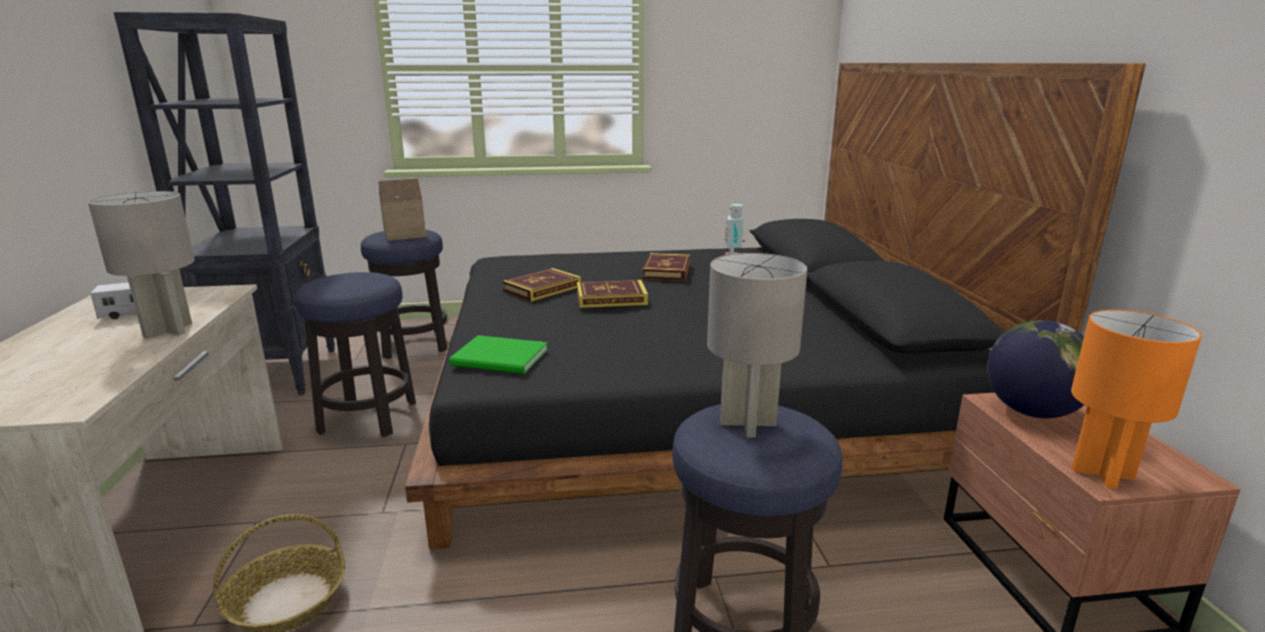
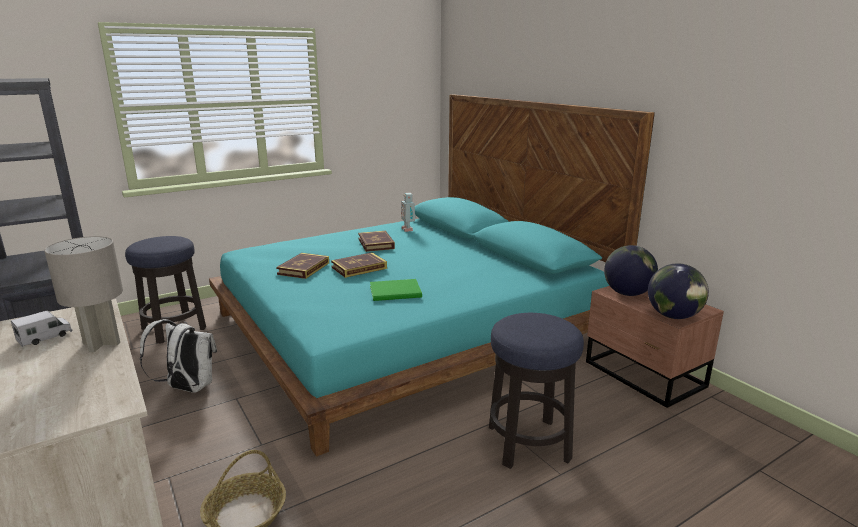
camera: 25 degrees left, 0 degrees up
stool [295,272,416,437] -> white backpack [140,319,217,393]
toy house [379,179,426,241] -> none
black bed [405,63,1146,550] -> turquoise bed [209,94,655,456]
green book [449,335,548,374] -> green book moved to [370,279,422,301]
grey table lamp [707,253,807,438] -> none
orange table lamp [1071,310,1202,489] -> globe [648,263,709,319]

